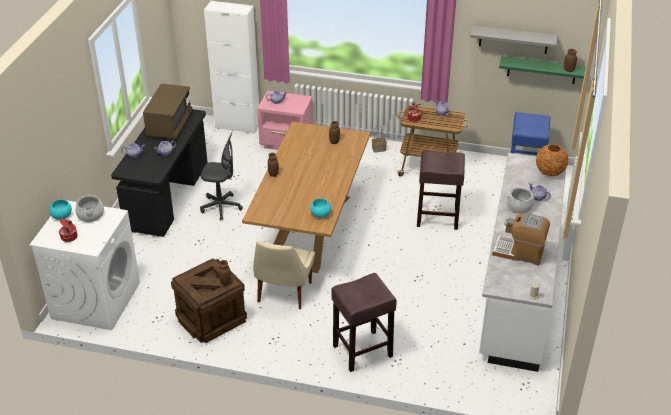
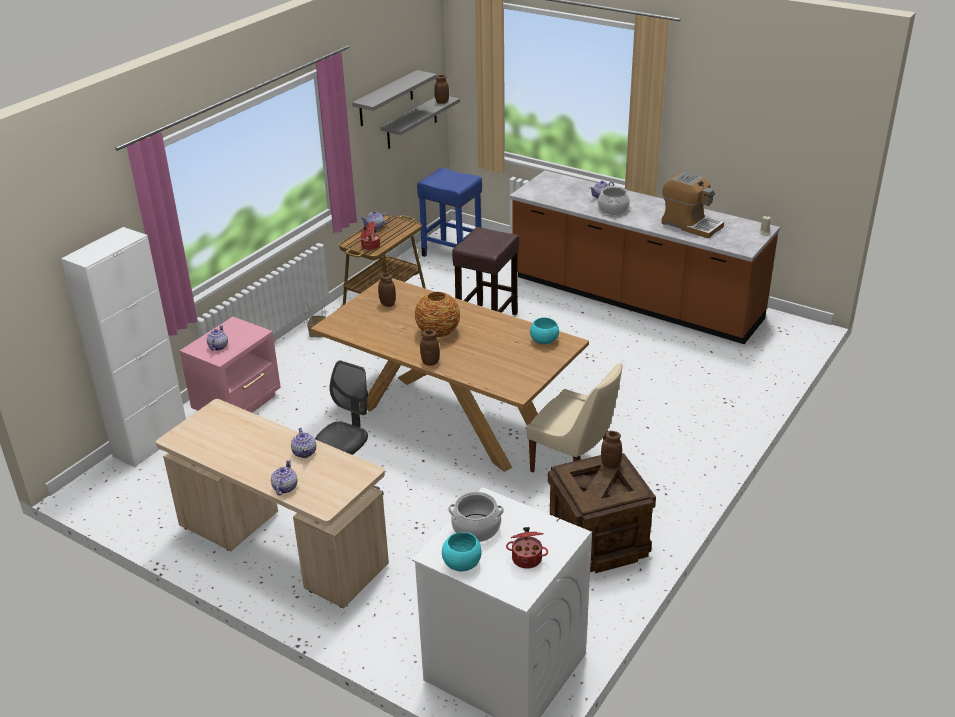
camera: 70 degrees left, 5 degrees down
black desk [111,109,208,237] -> beige desk [156,399,389,608]
brown microwave [143,84,192,139] -> none
brown stool [331,273,397,372] -> none
white counter [479,153,566,372] -> brown counter [509,170,780,344]
coffee machine [492,213,550,266] -> coffee machine turned 90 degrees counterclockwise [661,172,724,239]
green shelf [499,56,586,84] -> grey shelf [380,96,460,149]
vase [536,144,569,176] -> vase moved to [415,292,460,338]

